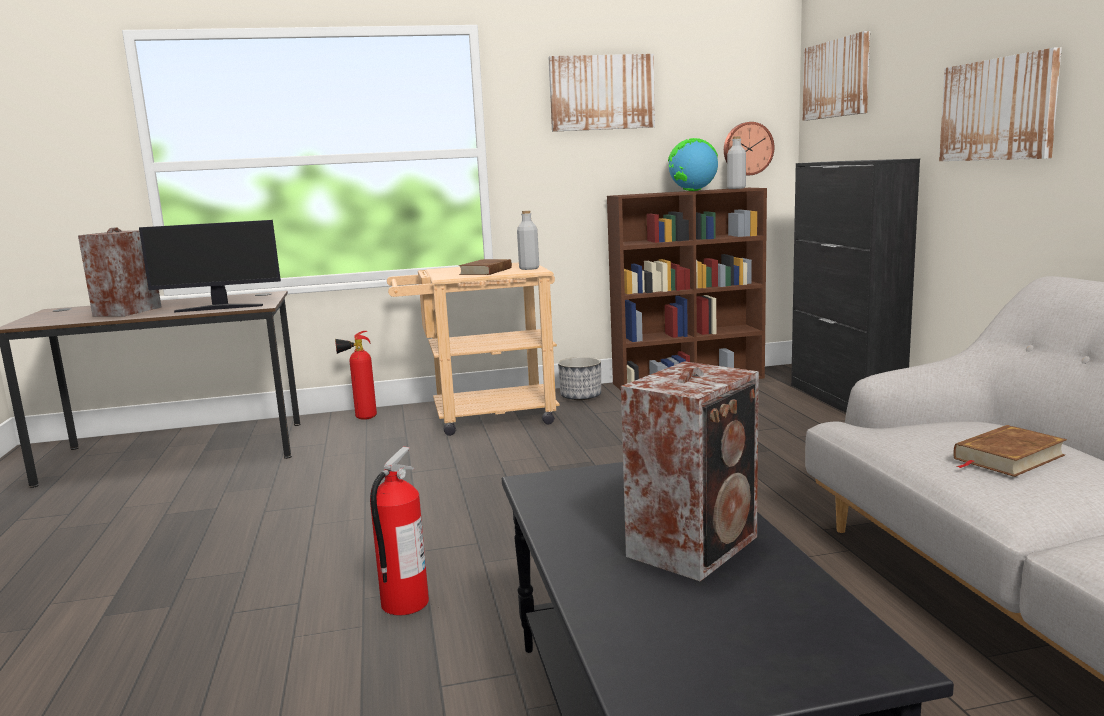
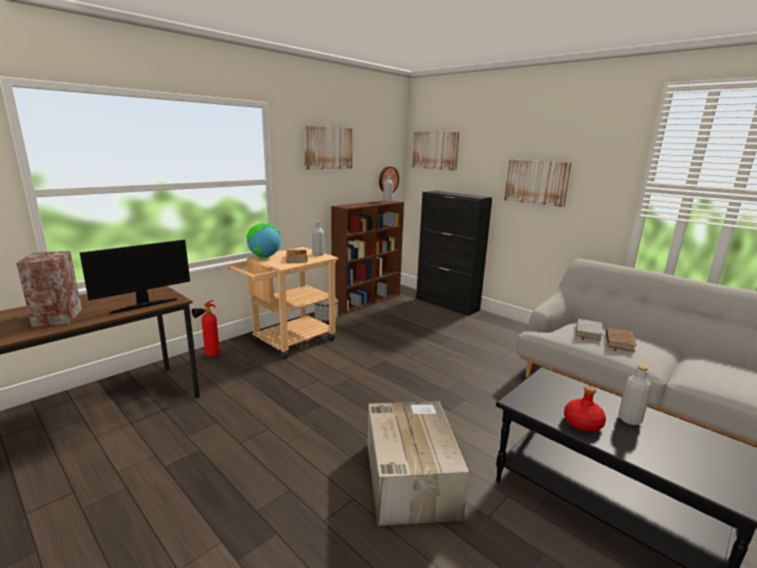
camera: 35 degrees left, 5 degrees up
fire extinguisher [370,447,429,615] -> cardboard box [367,401,469,526]
speaker [621,361,759,581] -> grey bottle [618,364,651,425]
globe [668,138,718,191] -> globe moved to [246,223,281,258]
none -> red bottle [564,386,606,432]
none -> grey book [576,319,603,341]

